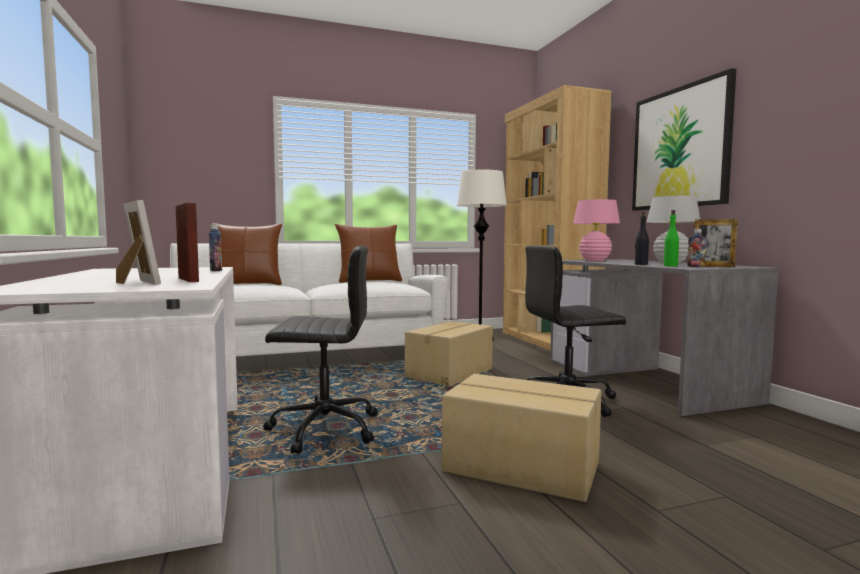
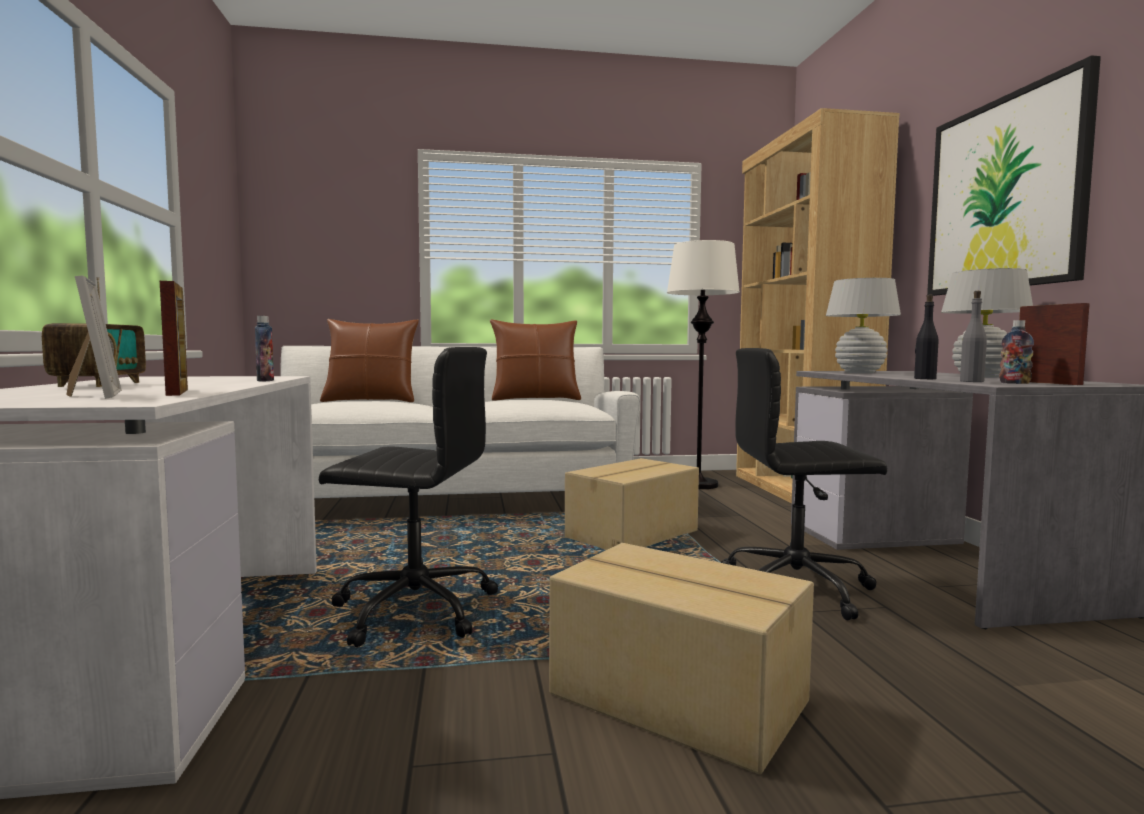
camera: 10 degrees right, 0 degrees up
pink table lamp [573,199,620,261] -> white table lamp [826,278,901,373]
green bottle [664,210,679,266] -> grey bottle [960,291,987,382]
picture frame [694,219,738,267] -> picture frame turned 150 degrees counterclockwise [1019,303,1090,385]
none -> radio [42,277,146,387]

